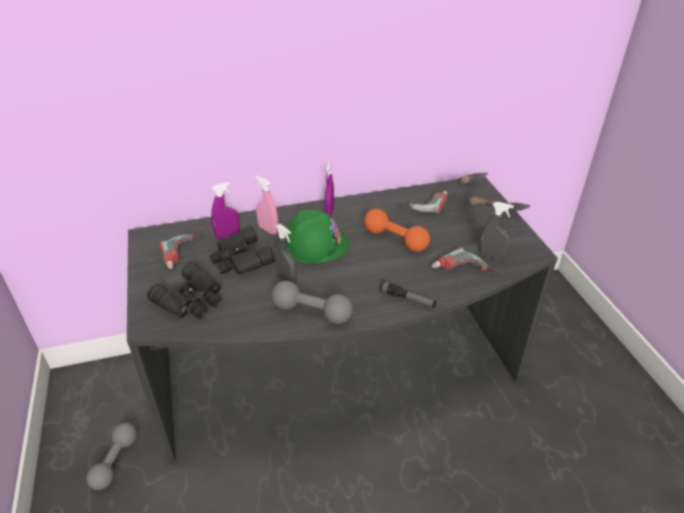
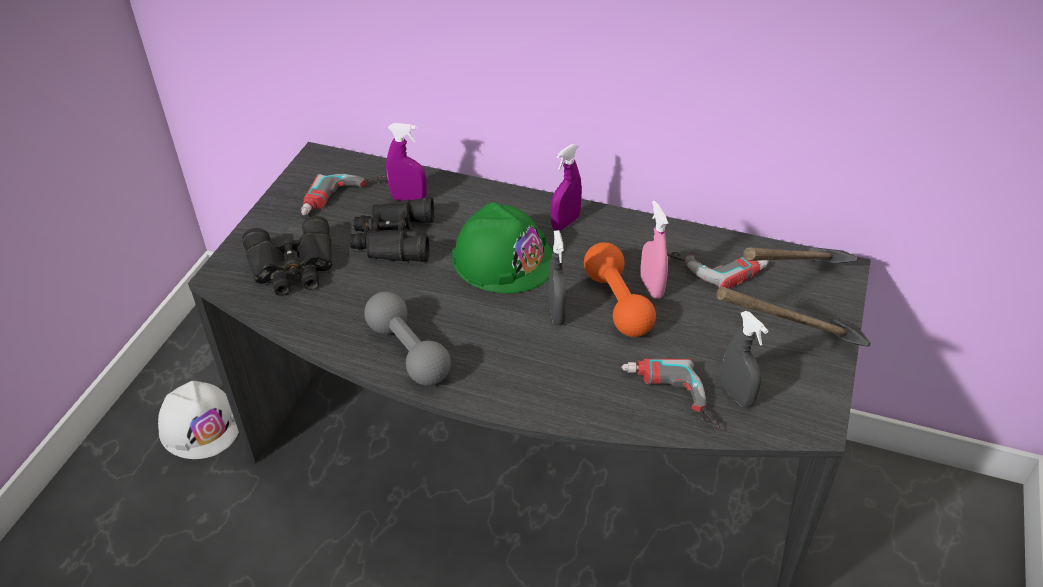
camera: 35 degrees right, 5 degrees up
grey dumbbell [86,423,137,490] -> white hard hat [158,381,239,459]
pink spray bottle [255,175,278,235] -> pink spray bottle moved to [640,200,668,299]
grey spray bottle [275,224,297,284] -> grey spray bottle moved to [548,230,566,325]
flashlight [380,281,436,308] -> none

